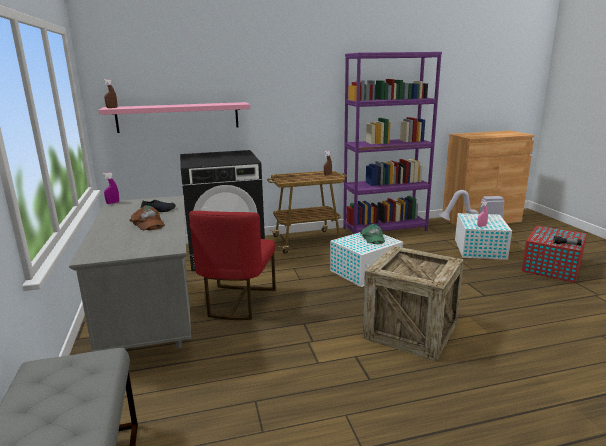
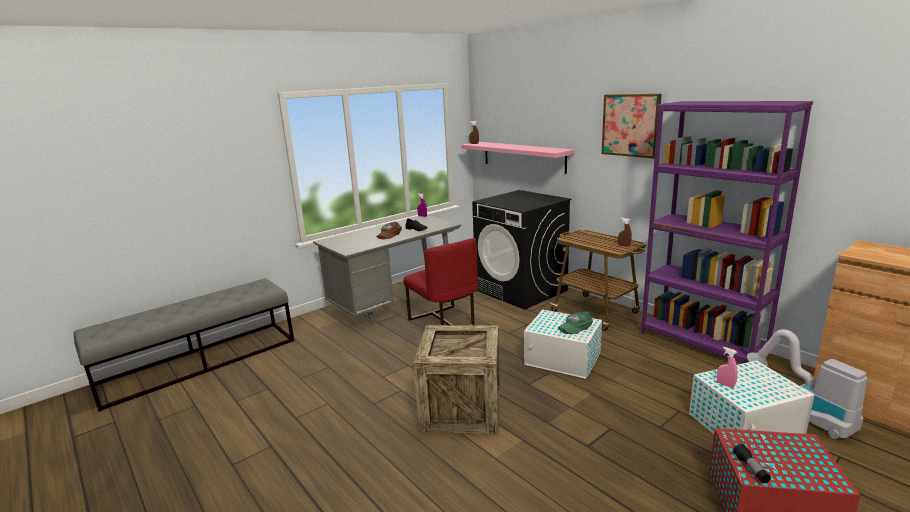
camera: 65 degrees right, 0 degrees up
red chair [189,211,276,320] -> red chair turned 105 degrees counterclockwise [404,238,478,325]
none -> picture [601,94,662,159]

